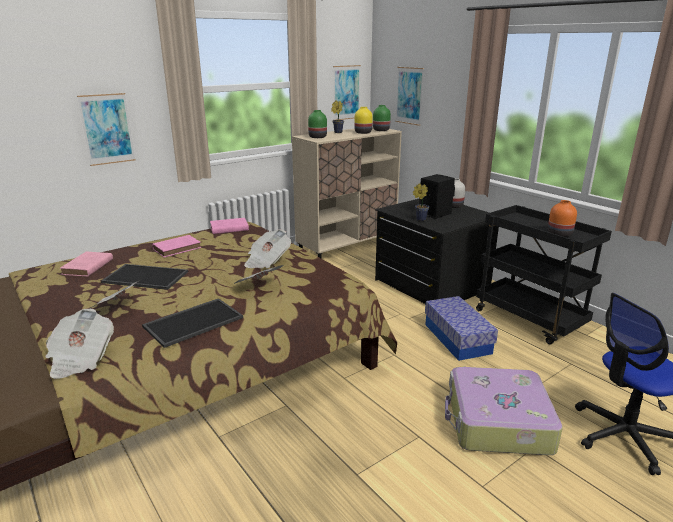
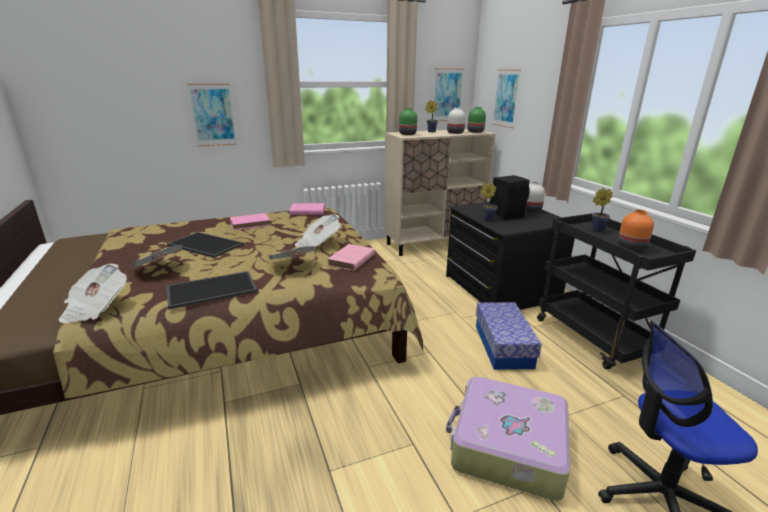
camera: 15 degrees right, 0 degrees up
pink book [59,252,113,277] -> pink book moved to [327,244,375,271]
yellow vase [354,107,373,134] -> white vase [447,107,466,134]
none -> potted plant [592,188,613,232]

